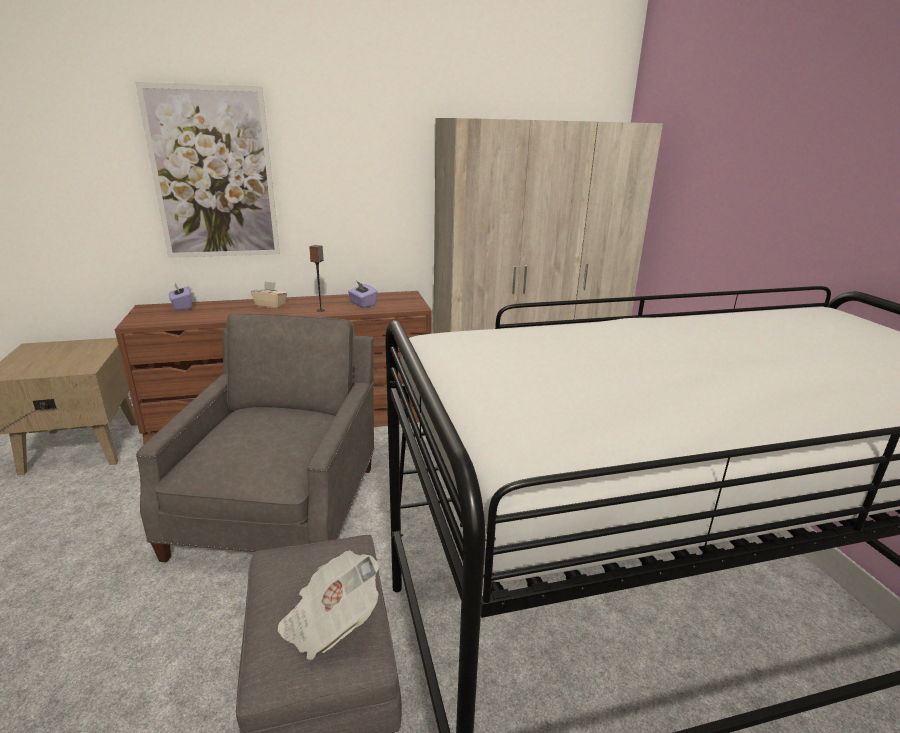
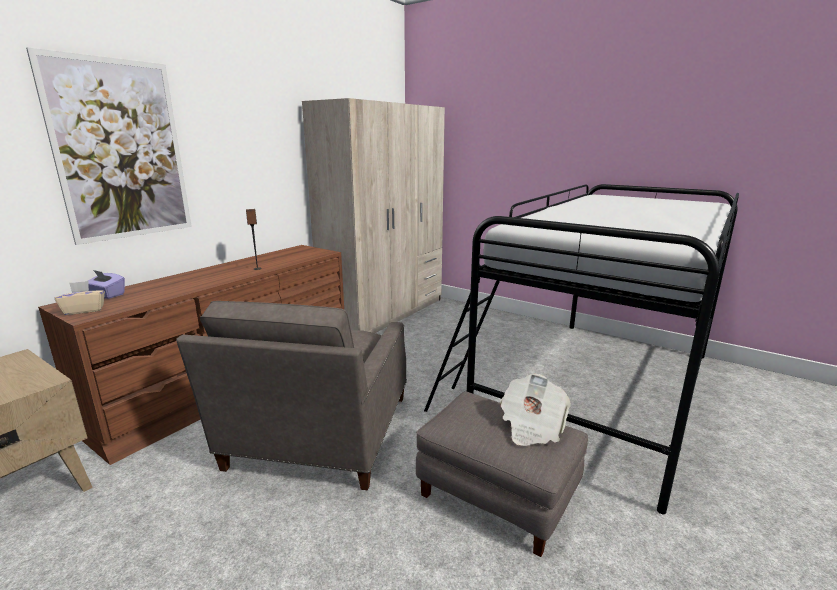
camera: 40 degrees left, 5 degrees down
grey armchair [136,313,375,562] -> grey armchair turned 135 degrees counterclockwise [176,301,407,491]
beige tissue box [251,281,287,308] -> beige tissue box moved to [55,281,105,315]
purple tissue box [348,282,378,308] -> none

